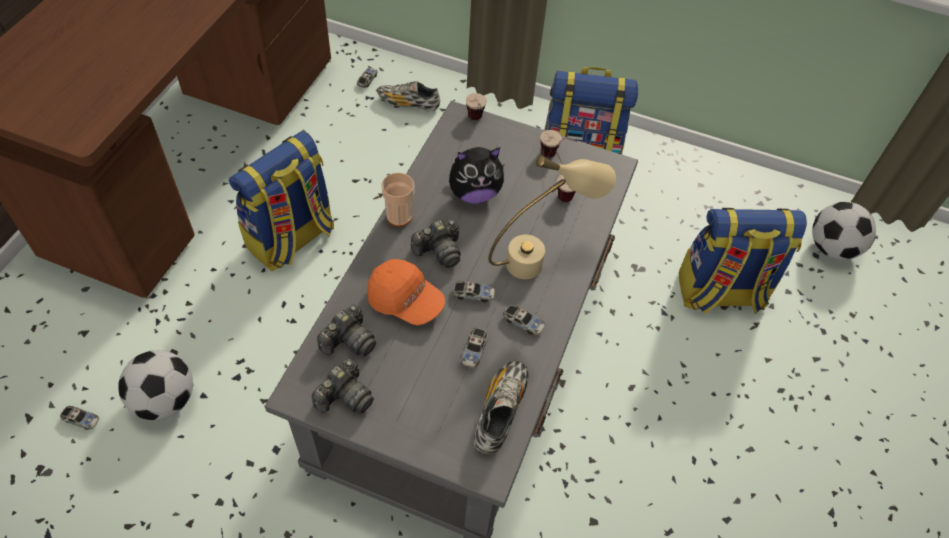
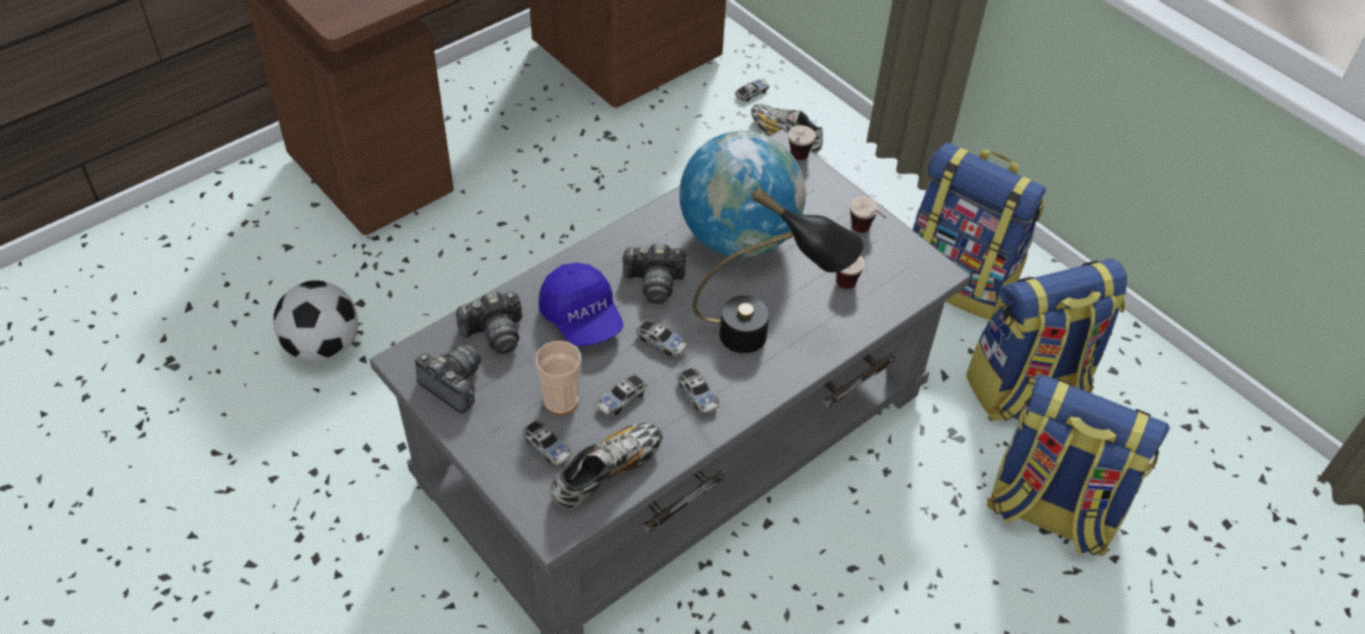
camera: 30 degrees right, 5 degrees down
toy car [60,406,99,430] -> toy car moved to [522,420,571,465]
backpack [229,131,334,271] -> backpack moved to [966,259,1127,421]
camera [312,359,374,413] -> camera turned 120 degrees counterclockwise [415,344,481,414]
orange cap [367,259,445,326] -> blue cap [539,263,623,346]
cup [381,173,415,227] -> cup moved to [535,341,581,415]
plush toy [449,147,504,204] -> globe [679,131,806,257]
beige table lamp [488,156,616,279] -> black table lamp [693,188,863,353]
football [812,202,876,260] -> none

